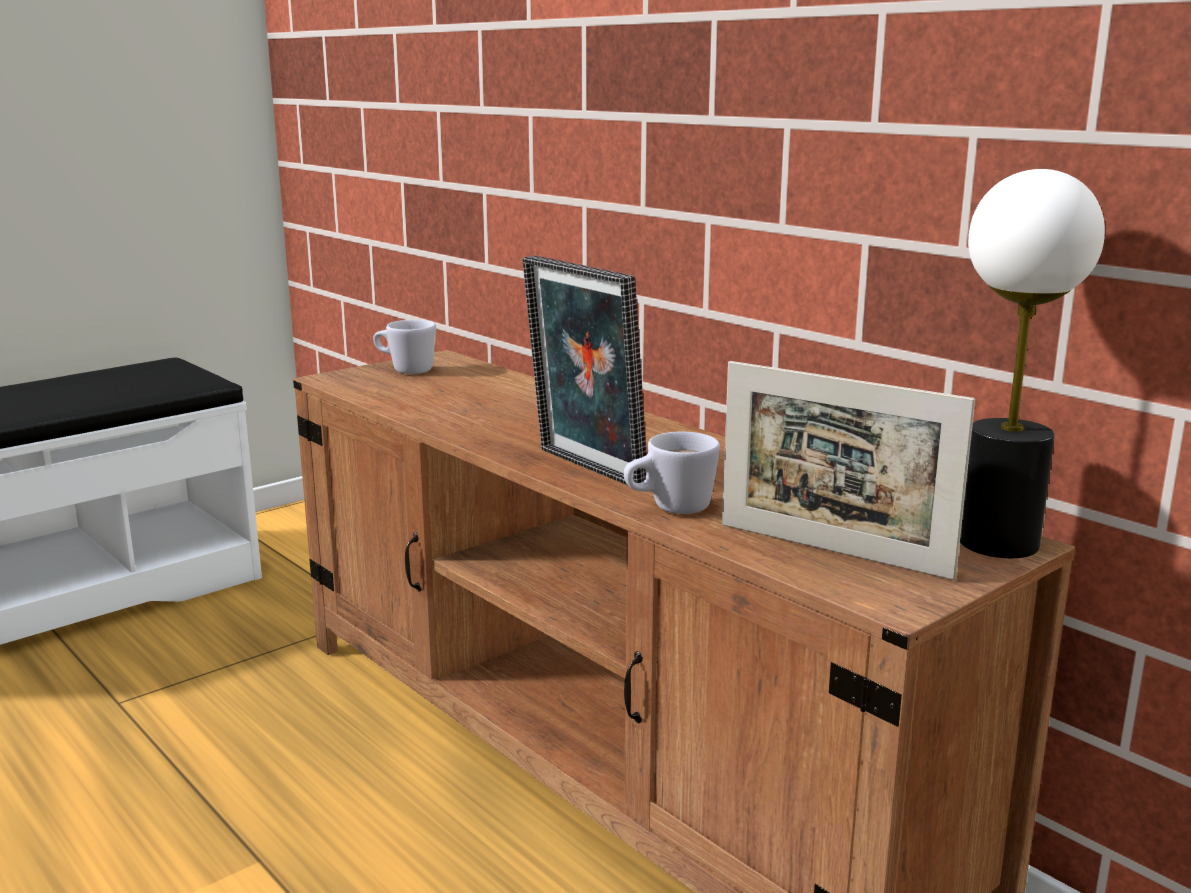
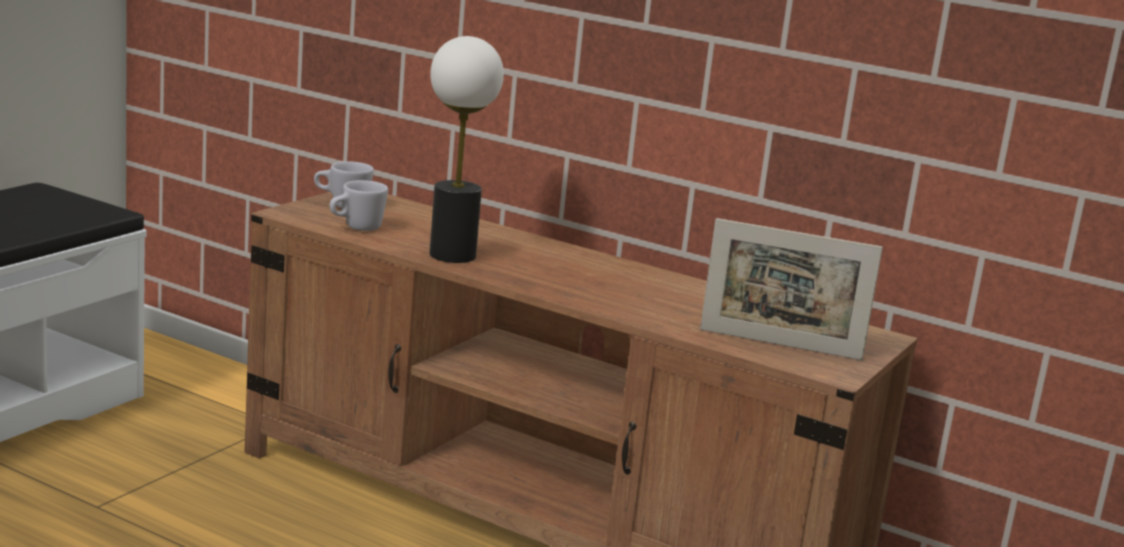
camera: 20 degrees left, 0 degrees up
picture frame [522,255,647,485] -> none
white mug [624,432,720,514] -> white mug moved to [330,180,388,231]
table lamp [960,169,1105,558] -> table lamp moved to [429,36,504,263]

